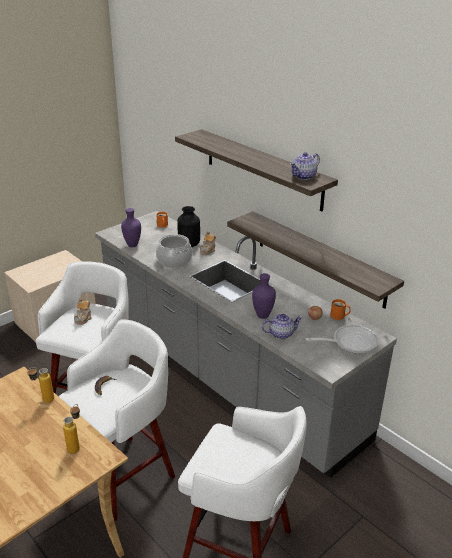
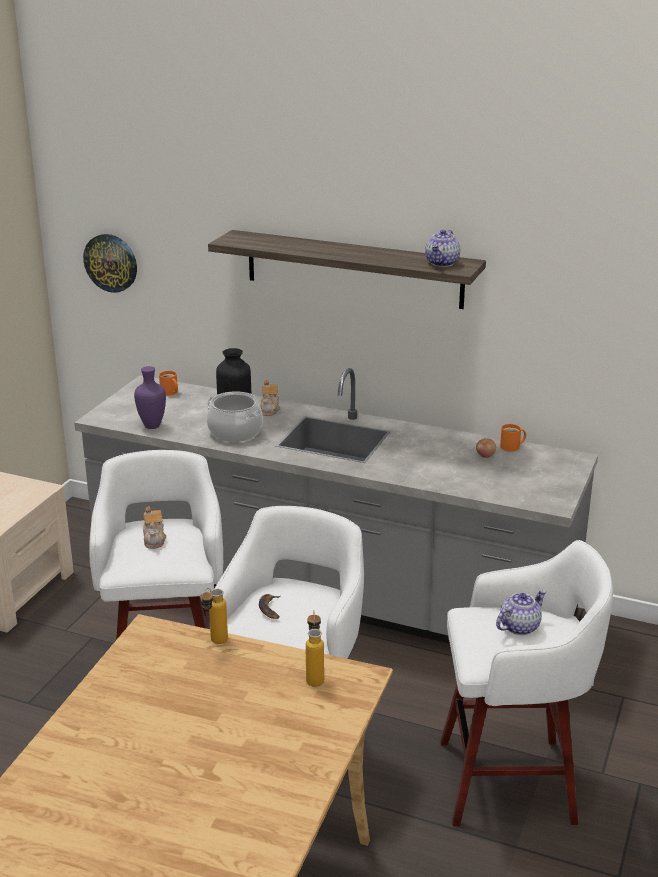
camera: 25 degrees left, 5 degrees down
shelf [227,211,404,309] -> none
purple vase [252,273,276,319] -> none
teapot [262,313,303,339] -> teapot moved to [496,590,546,635]
frying pan [306,325,379,354] -> none
none -> wall clock [83,234,137,293]

